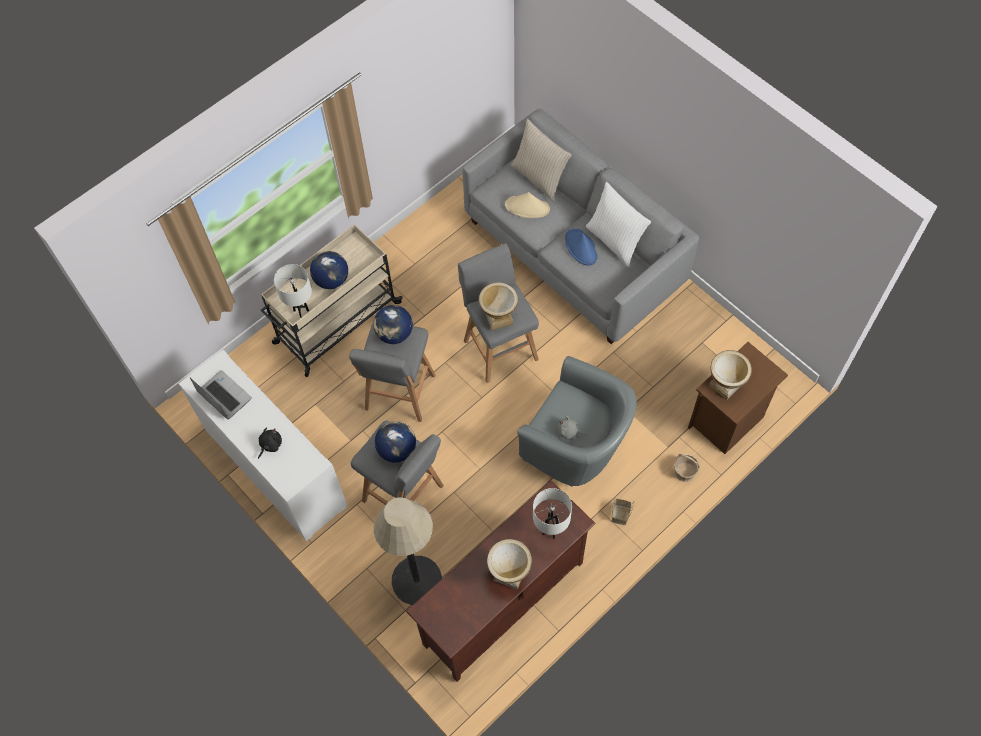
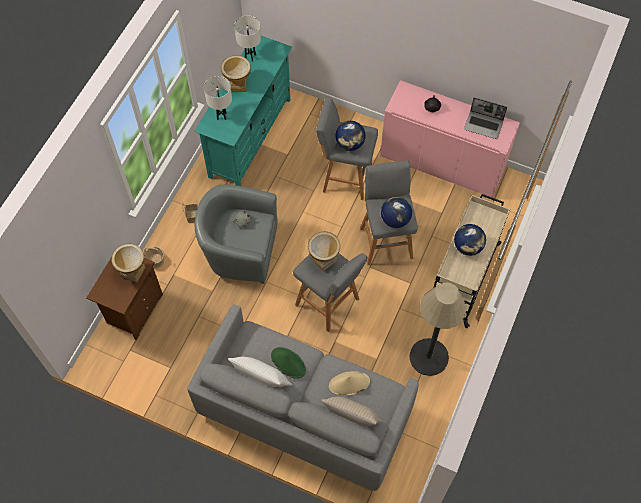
camera: 155 degrees right, 0 degrees up
white cabinet [179,350,347,541] -> pink cabinet [380,80,520,198]
white table lamp [274,264,312,318] -> white table lamp moved to [234,15,261,61]
floor lamp [374,498,442,605] -> floor lamp moved to [409,283,466,376]
brown tv stand [406,481,596,682] -> turquoise tv stand [194,36,292,186]
blue hat [565,228,598,266] -> green hat [271,347,306,379]

